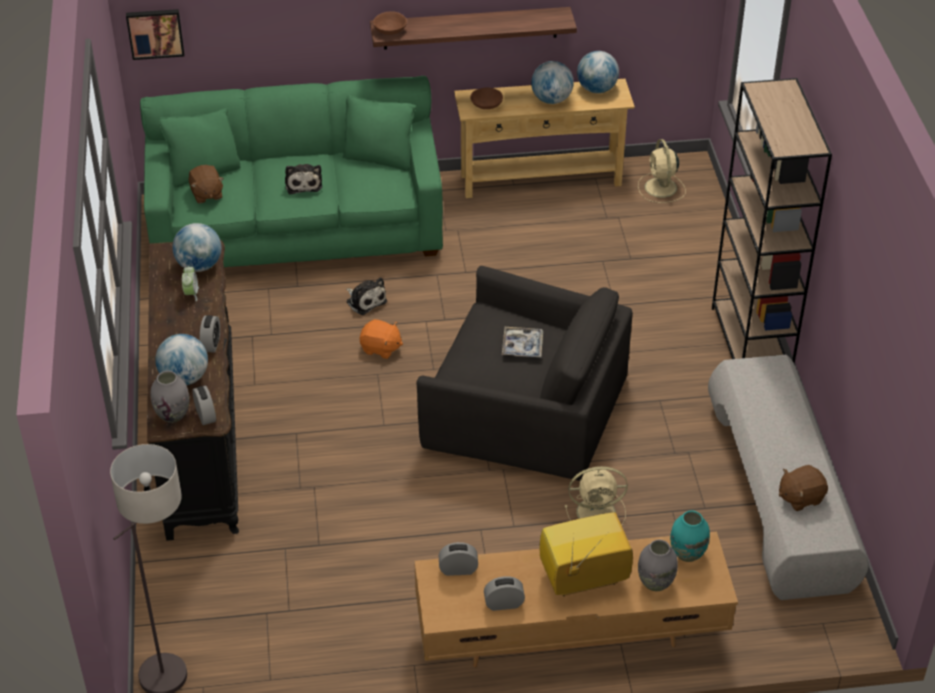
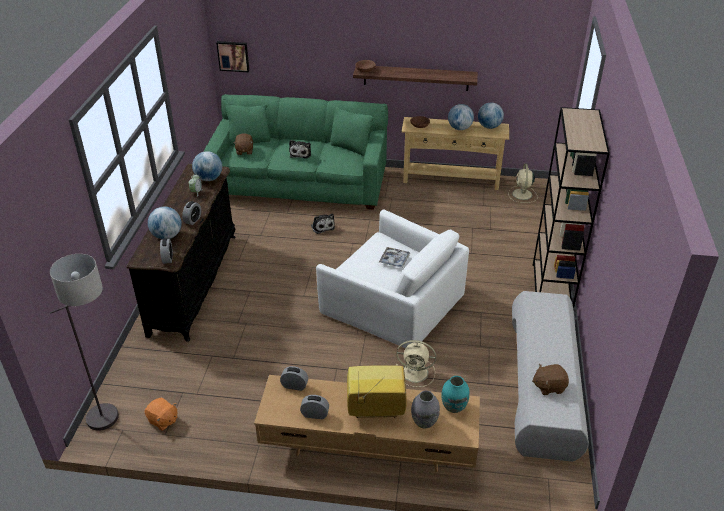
camera: 15 degrees right, 5 degrees down
grey vase [150,371,190,423] -> none
orange plush toy [360,319,403,359] -> orange plush toy moved to [145,398,178,431]
black armchair [416,266,633,481] -> white armchair [316,209,469,348]

